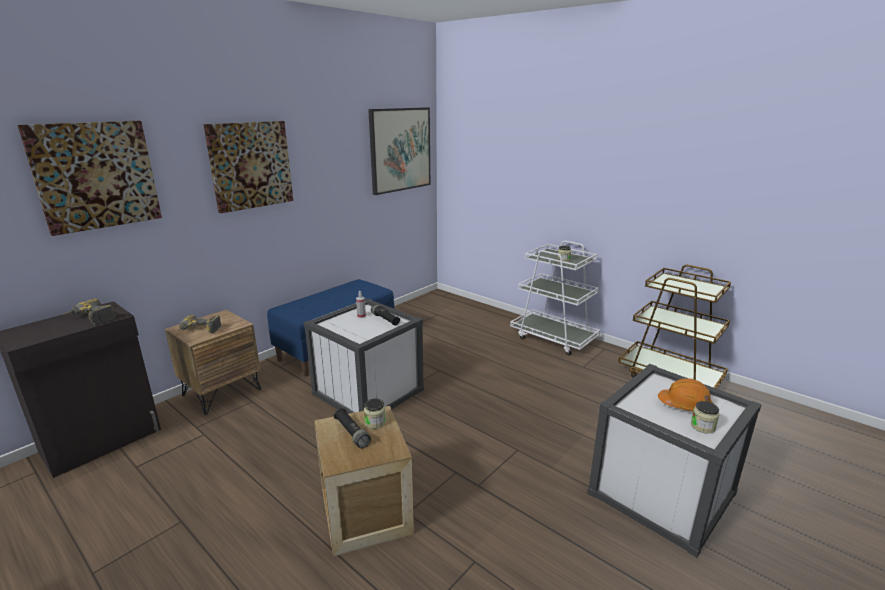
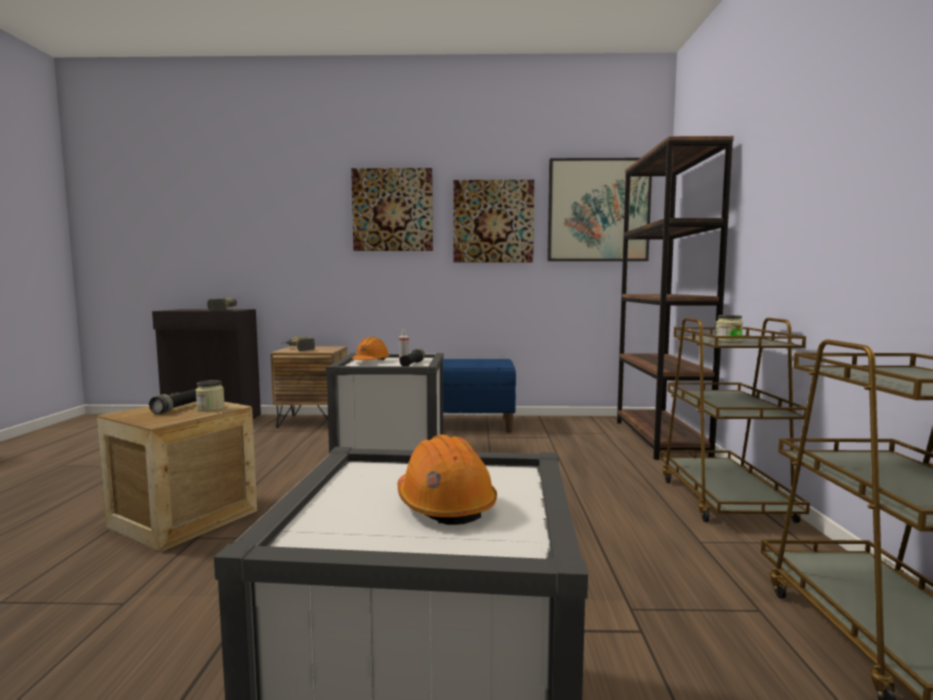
camera: 50 degrees right, 15 degrees down
picture [18,121,162,236] -> picture moved to [453,180,534,262]
white cart [510,241,600,355] -> brown cart [660,318,810,523]
jar [691,401,719,434] -> none
none -> orange hard hat [352,337,390,360]
none -> brown bookcase [617,136,734,460]

